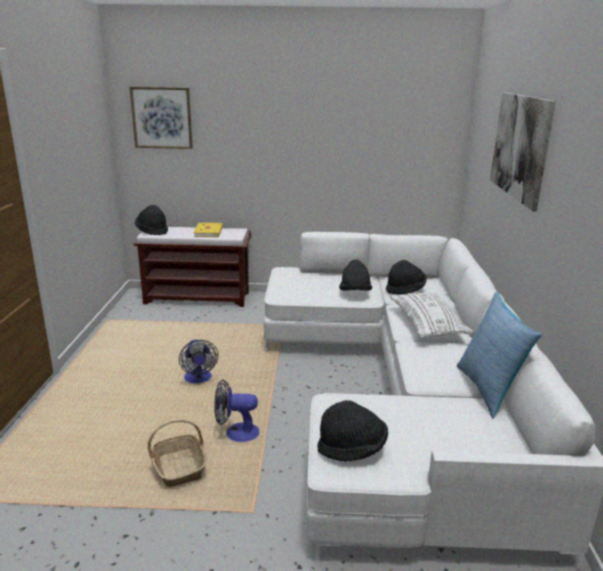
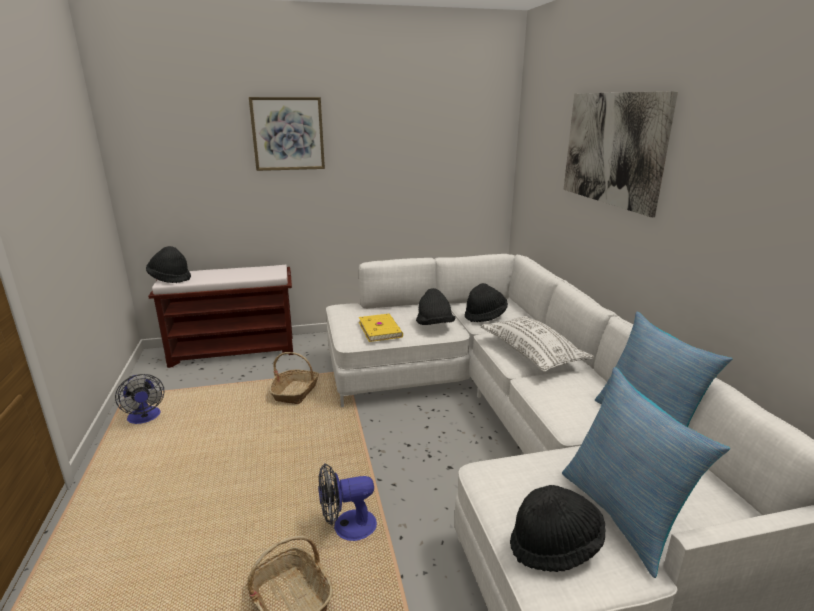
camera: 15 degrees left, 0 degrees up
picture [129,87,193,149] -> picture moved to [249,97,325,171]
fan [179,339,218,383] -> fan moved to [115,374,164,424]
yellow book [193,223,223,237] -> yellow book moved to [359,314,403,342]
none -> basket [269,352,319,404]
none -> pillow [562,367,730,578]

